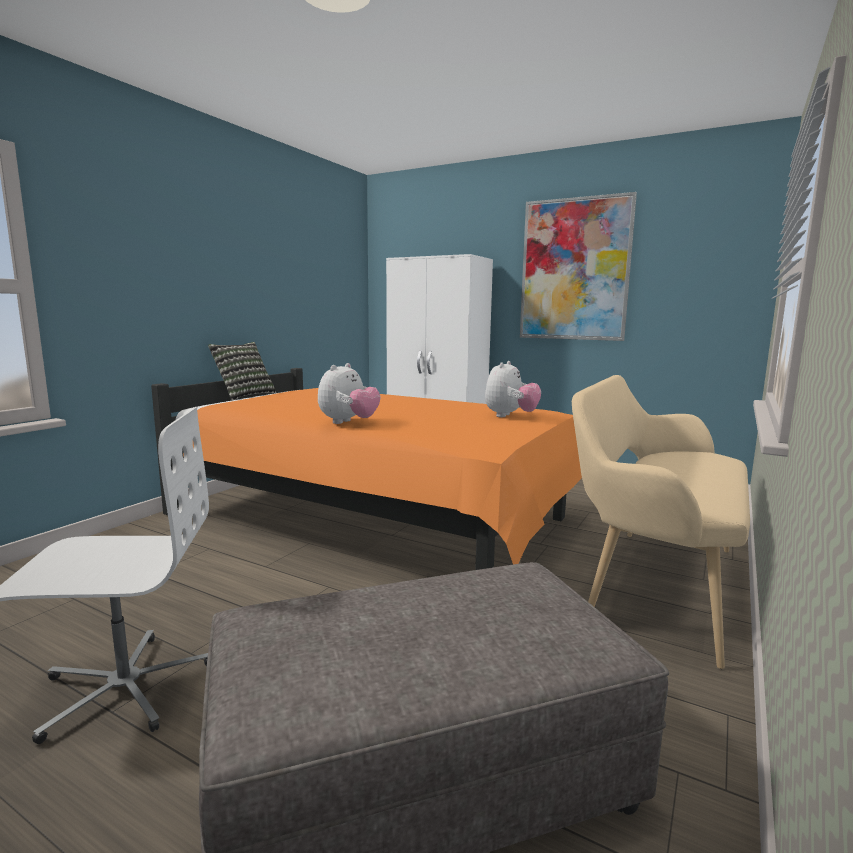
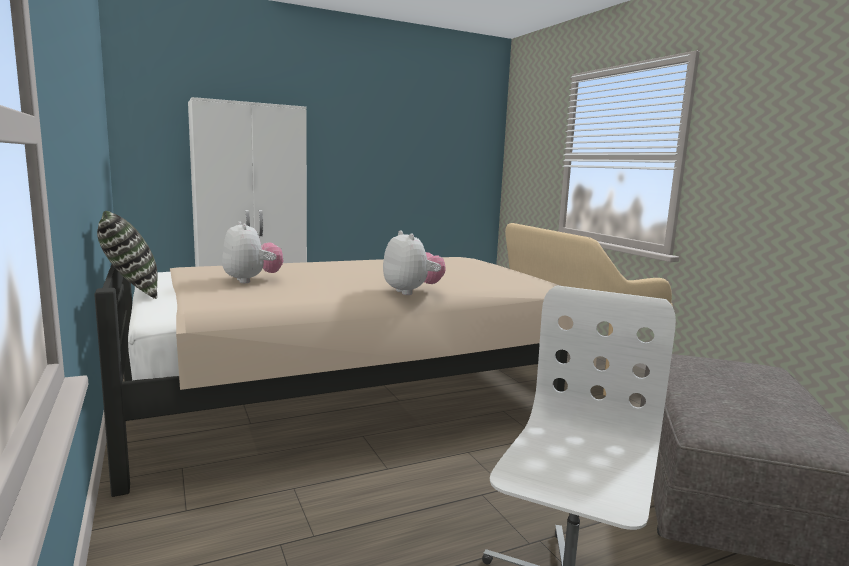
camera: 55 degrees left, 0 degrees up
orange bed [151,368,582,570] -> beige bed [94,257,597,497]
plush toy [485,361,541,417] -> plush toy moved to [222,221,283,283]
picture [520,192,637,341] -> none

